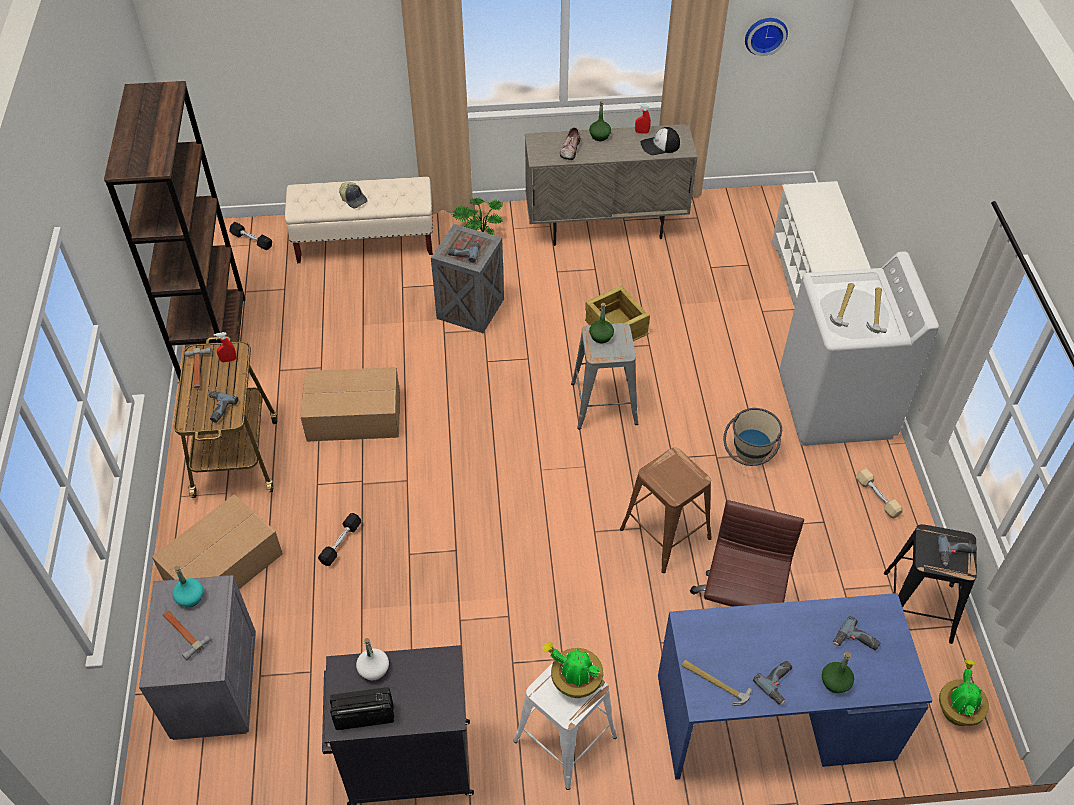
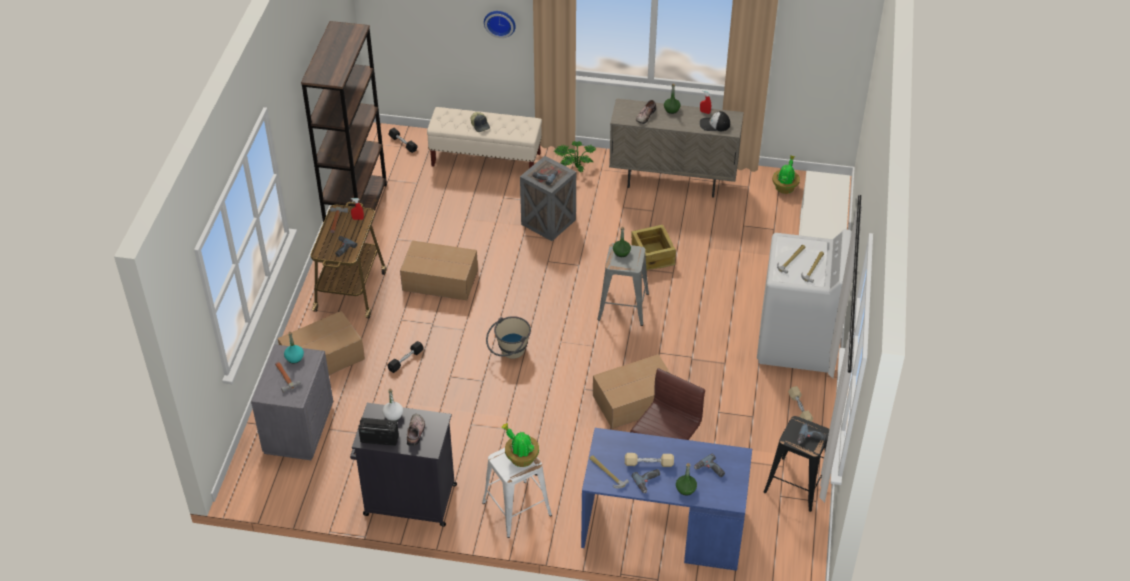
camera: 15 degrees right, 5 degrees down
brown stool [620,447,712,573] -> cardboard box [593,354,671,429]
beige bucket [723,408,782,466] -> beige bucket moved to [486,316,531,359]
wall clock [745,18,788,56] -> wall clock moved to [484,11,516,38]
potted plant [939,660,989,726] -> potted plant moved to [772,155,800,194]
none -> shoe [407,414,425,446]
none -> beige dumbbell [625,453,674,467]

